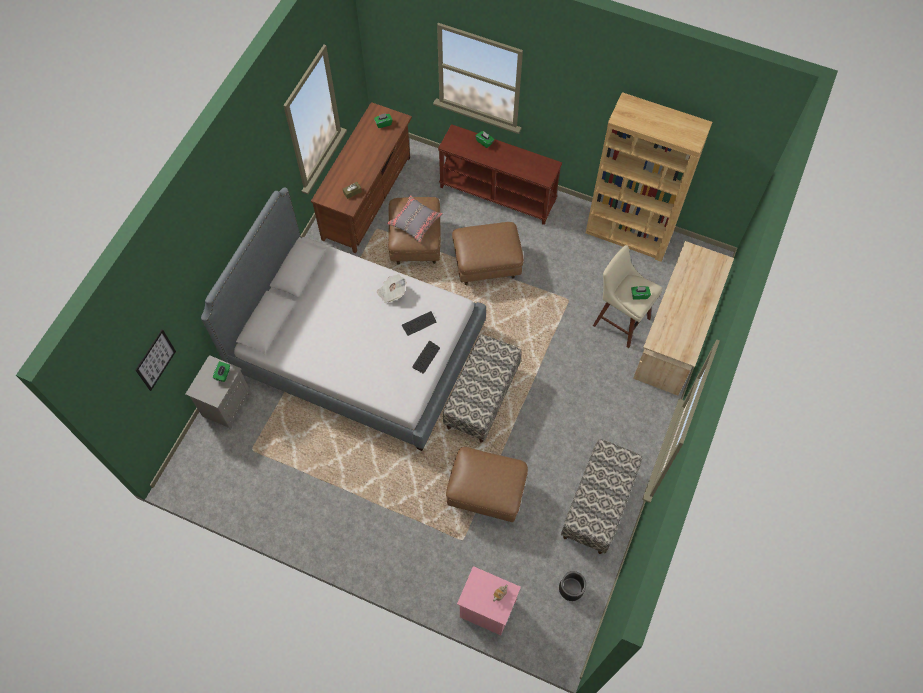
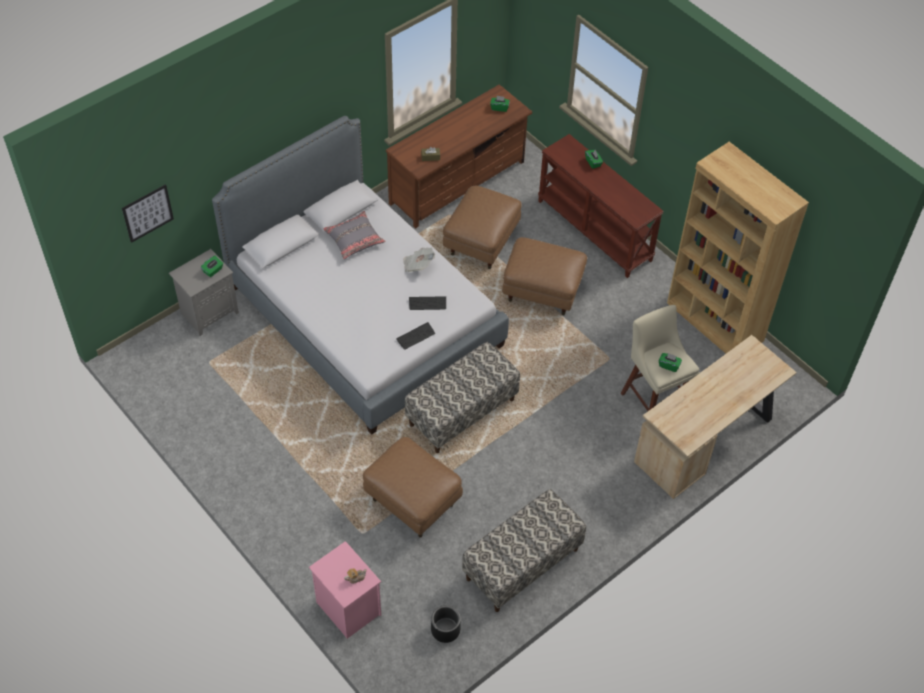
camera: 25 degrees right, 10 degrees down
grey pillow [387,195,443,242] -> grey pillow moved to [324,211,386,259]

